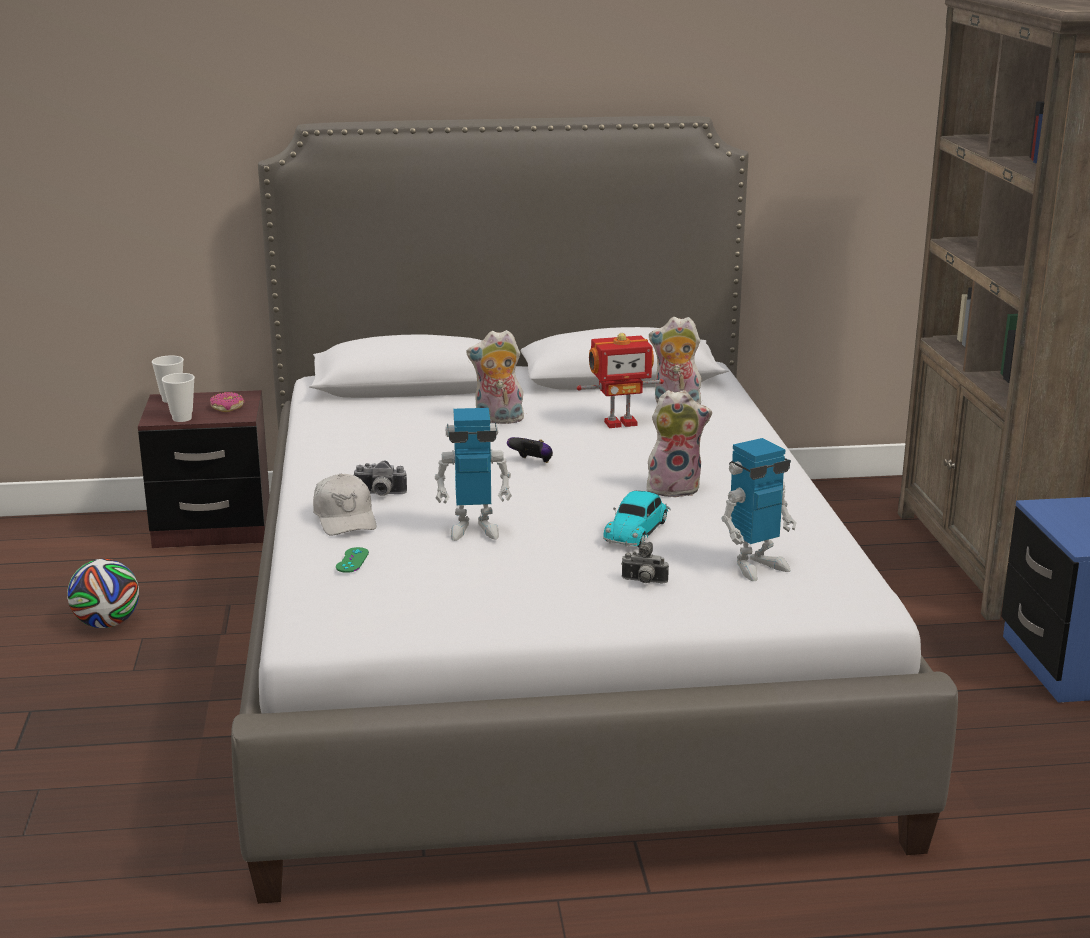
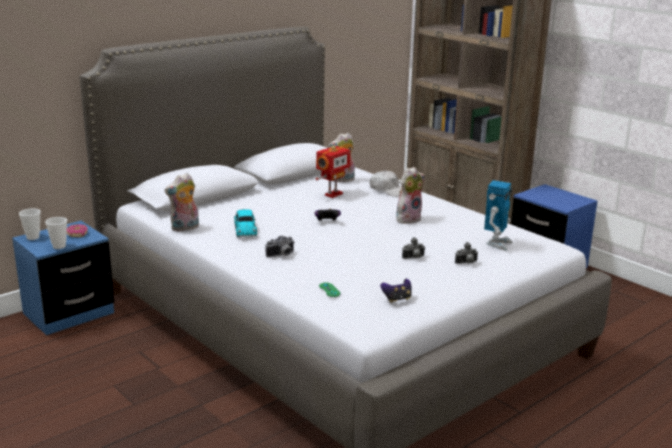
camera: 35 degrees left, 0 degrees up
football [67,559,139,628] -> none
brown nightstand [138,390,270,548] -> blue nightstand [12,221,114,335]
white cap [313,474,377,536] -> white cap moved to [370,170,402,197]
toy robot [435,408,512,541] -> none
plush toy [466,330,524,426] -> plush toy moved to [165,173,199,232]
toy car [603,491,671,547] -> toy car moved to [234,209,257,237]
none -> game controller [380,279,412,303]
none -> camera [402,237,425,259]

